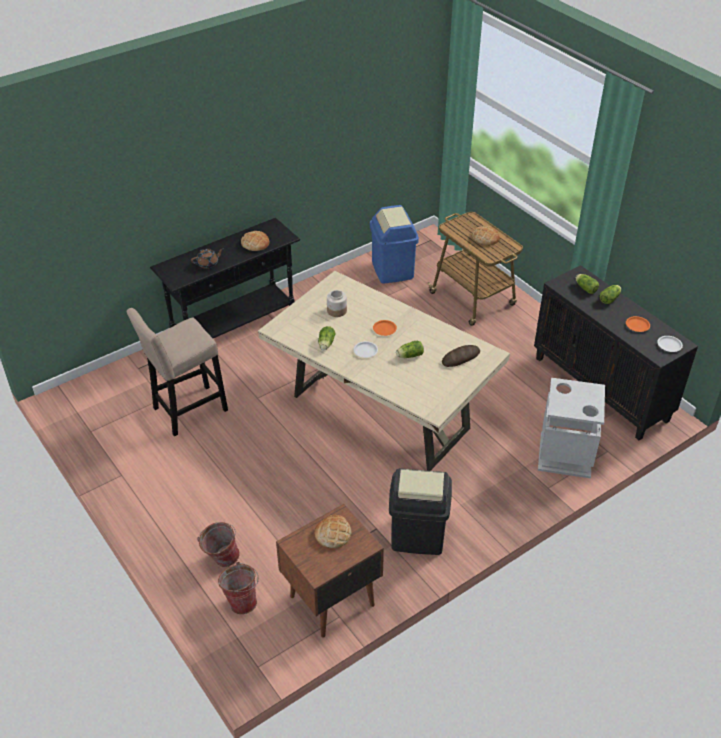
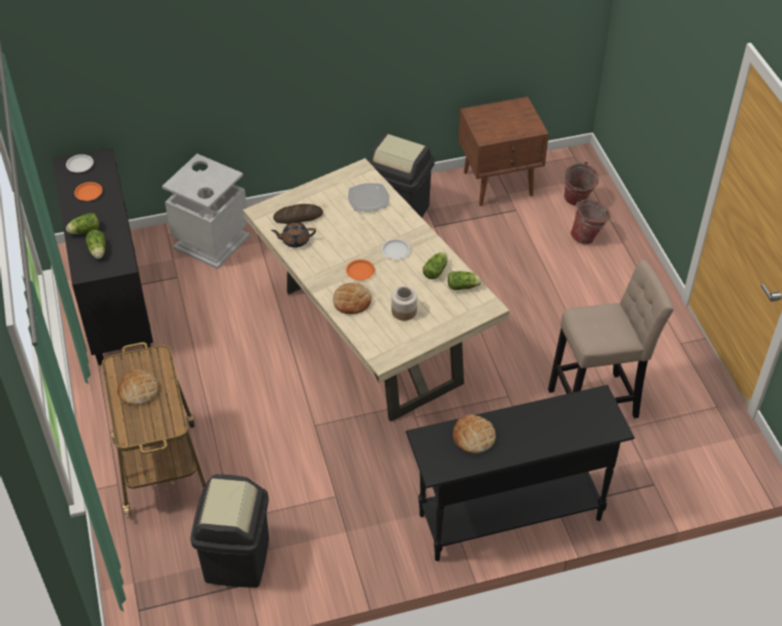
camera: 160 degrees left, 5 degrees up
brown teapot [191,248,224,269] -> brown teapot moved to [271,222,316,248]
bread [314,515,352,548] -> bread moved to [333,283,372,314]
blue trash can [370,205,419,284] -> black trash can [190,474,269,588]
lettuce [396,341,424,358] -> lettuce moved to [448,271,482,290]
none -> plate [348,183,389,212]

